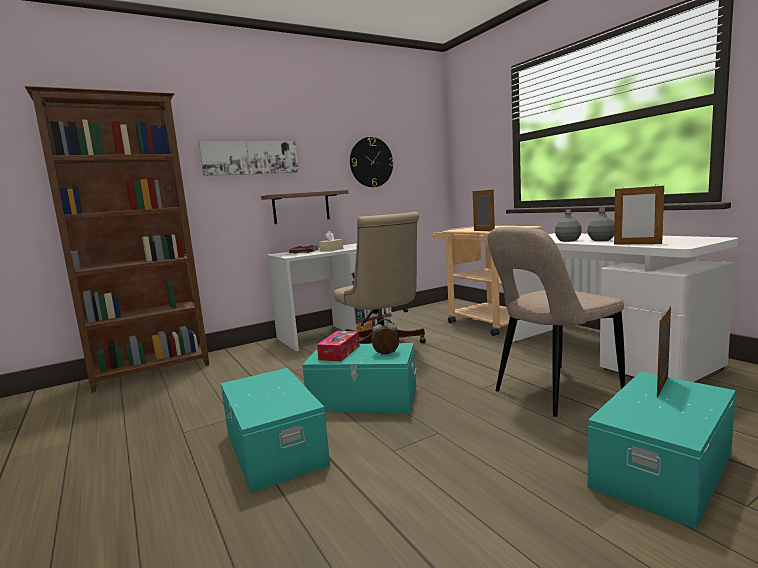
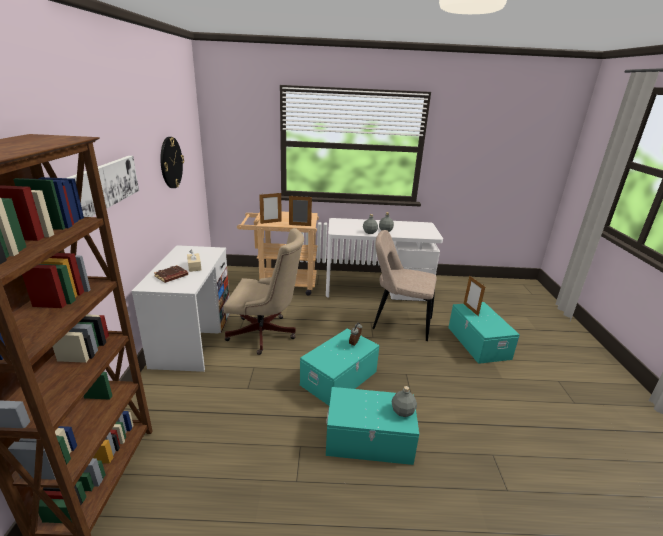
camera: 60 degrees left, 15 degrees up
shelf [261,190,348,224] -> none
tissue box [317,331,360,361] -> none
beige chair [487,227,625,417] -> beige chair turned 105 degrees clockwise [372,230,437,341]
picture frame [614,185,664,245] -> picture frame moved to [259,192,282,224]
none -> grey bottle [391,386,417,417]

